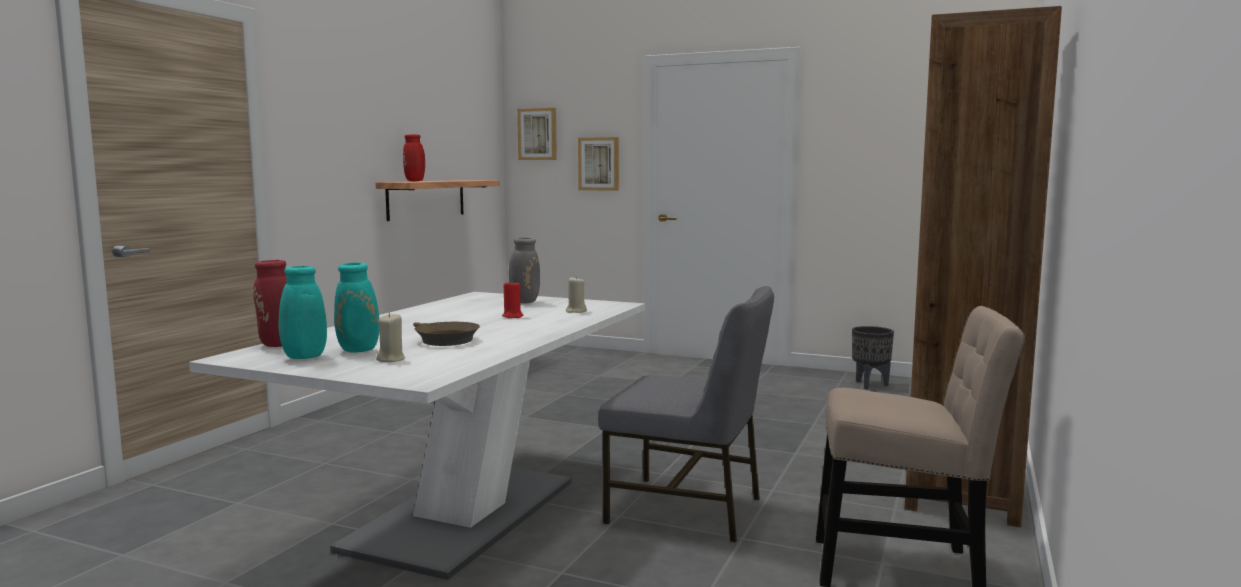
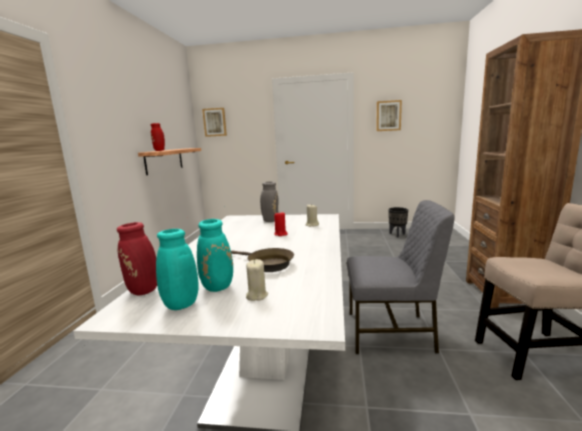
camera: 15 degrees left, 5 degrees up
picture [578,137,619,191] -> picture moved to [376,100,402,131]

